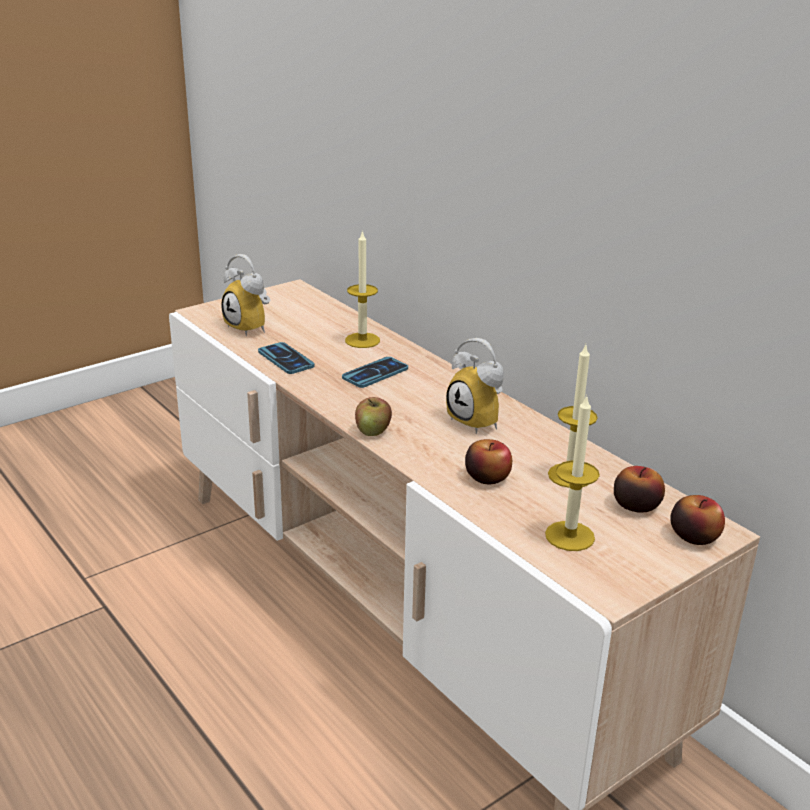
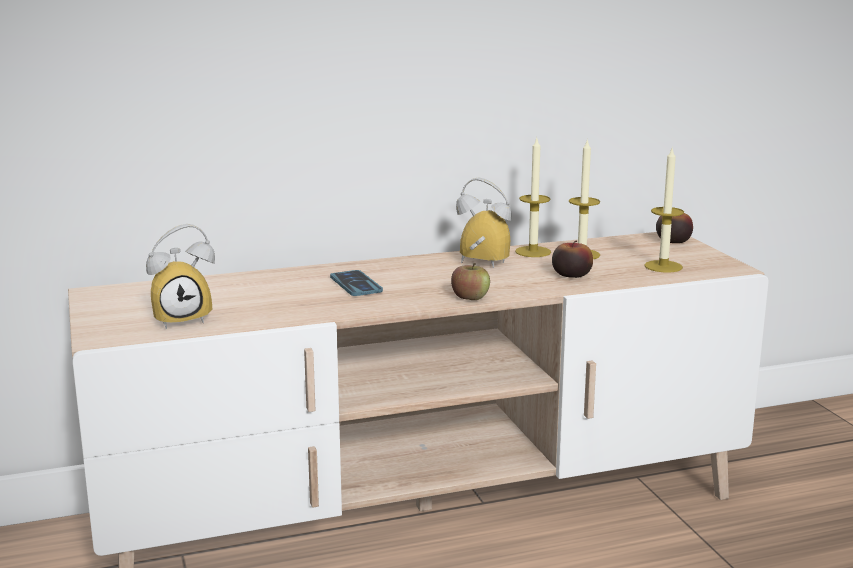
camera: 70 degrees left, 10 degrees down
phone [258,342,315,374] -> none
candle [345,230,380,348] -> candle moved to [515,138,551,257]
alarm clock [446,338,504,434] -> alarm clock turned 135 degrees counterclockwise [456,177,511,268]
apple [614,466,665,513] -> none

